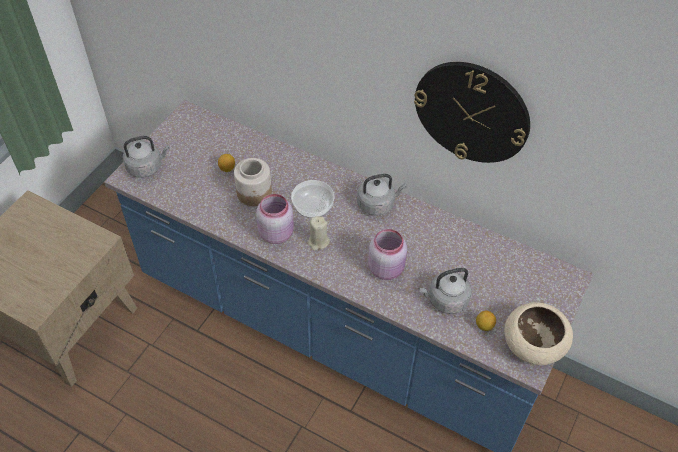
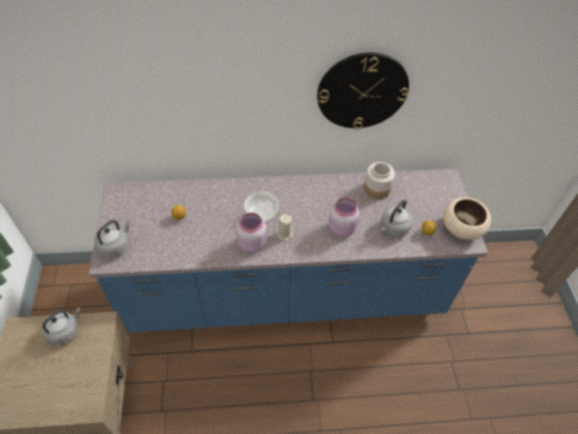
camera: 35 degrees left, 0 degrees up
jar [234,158,272,206] -> jar moved to [364,162,395,199]
grey kettle [357,174,407,216] -> grey kettle moved to [42,307,81,345]

